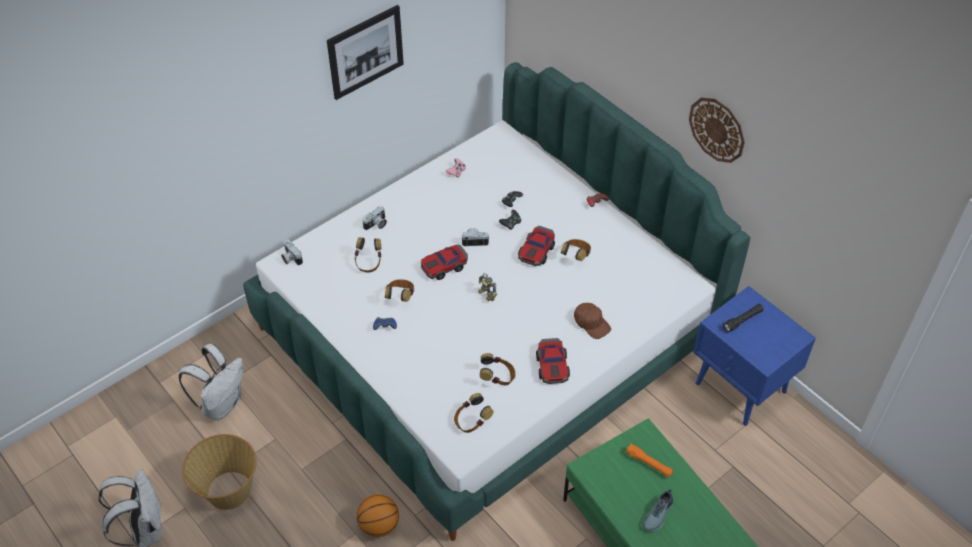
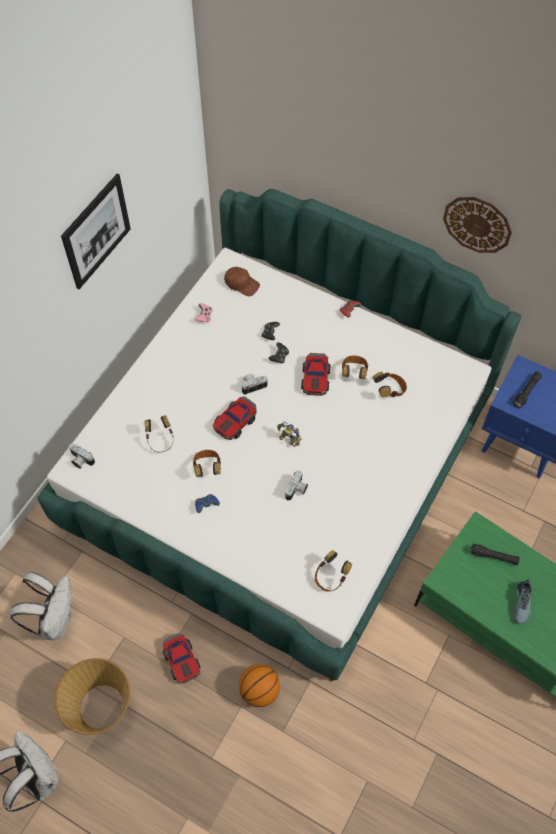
camera: 20 degrees left, 10 degrees up
camera [362,206,387,230] -> camera moved to [285,471,308,501]
headphones [480,353,516,385] -> headphones moved to [373,372,407,397]
toy car [536,338,570,384] -> toy car moved to [163,633,201,683]
brown cap [574,303,611,339] -> brown cap moved to [224,267,260,296]
orange flashlight [625,444,673,478] -> black flashlight [470,544,520,565]

